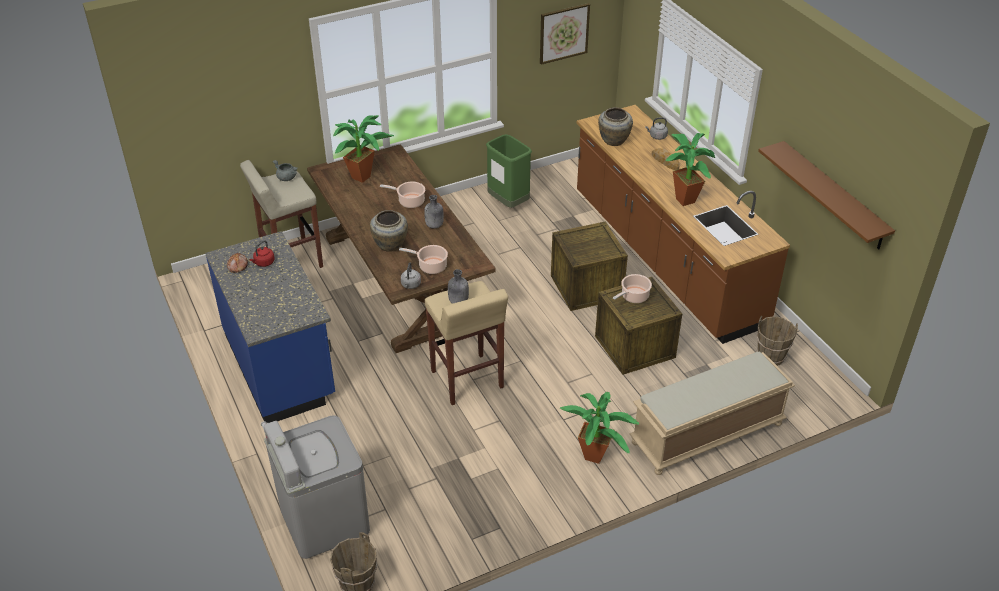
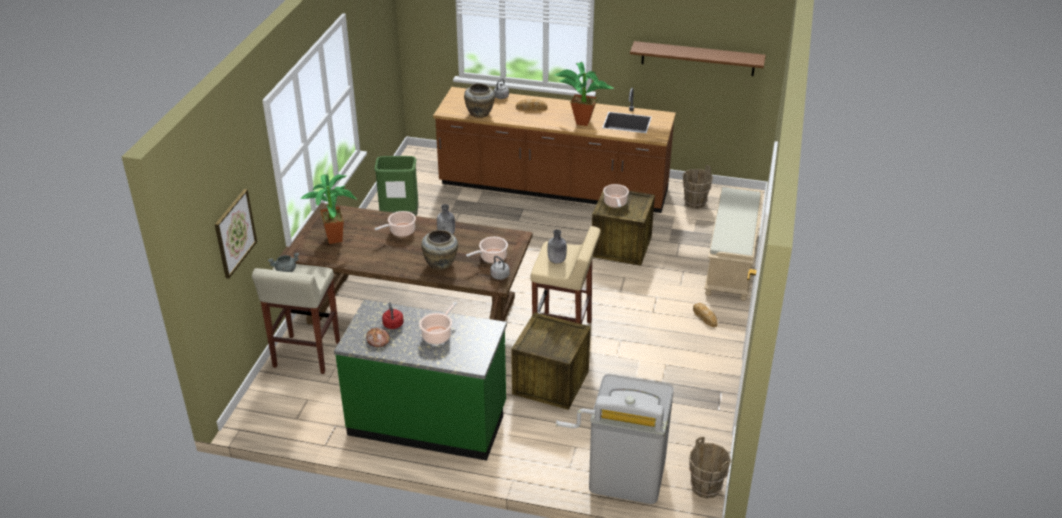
camera: 50 degrees left, 5 degrees down
blue counter [205,231,335,423] -> green counter [334,300,507,461]
picture [540,3,590,65] -> picture moved to [215,189,257,279]
crate [551,222,628,311] -> crate moved to [511,312,591,410]
potted plant [560,392,639,464] -> bread [693,303,718,327]
none -> cooking pot [419,302,457,344]

